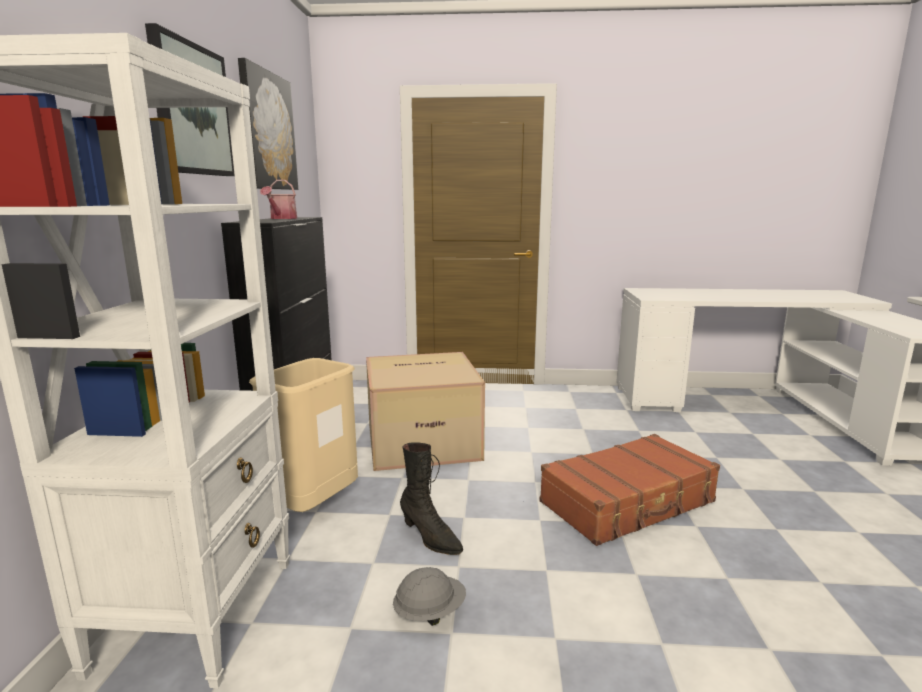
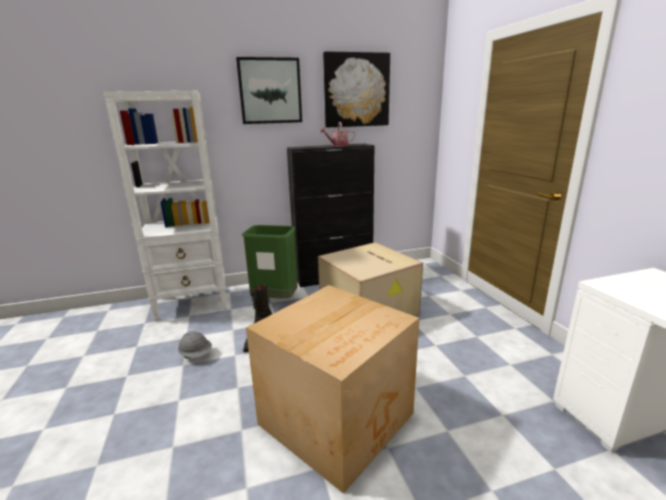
camera: 70 degrees right, 5 degrees up
beige trash can [249,358,358,512] -> green trash can [242,225,298,299]
brown suitcase [539,434,720,546] -> cardboard box [246,285,419,494]

